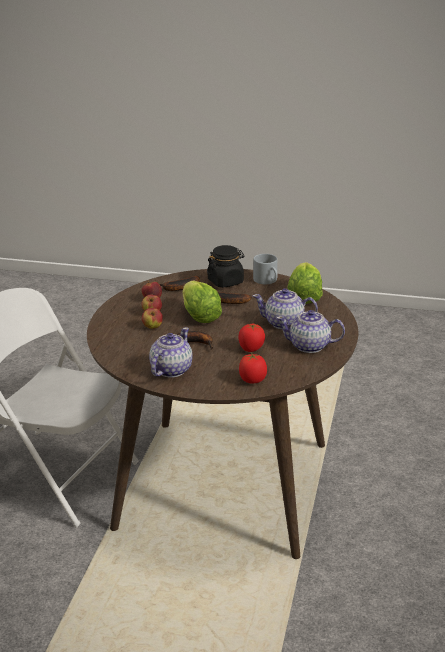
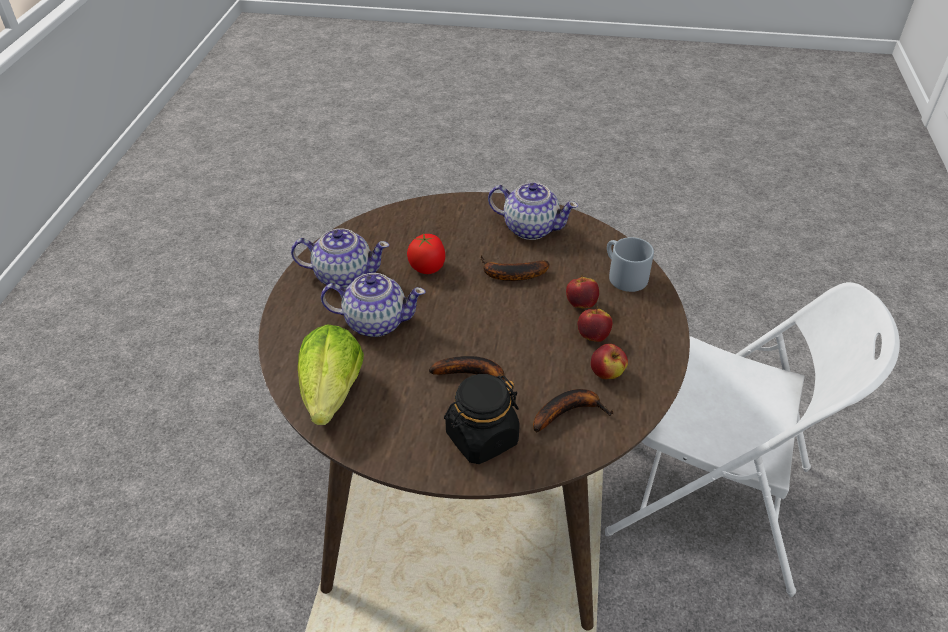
camera: 175 degrees right, 15 degrees up
teapot [149,327,193,377] -> teapot turned 90 degrees counterclockwise [488,183,578,240]
lettuce [183,281,222,323] -> none
tomato [239,352,267,384] -> none
grey mug [253,254,278,284] -> grey mug moved to [607,237,654,292]

